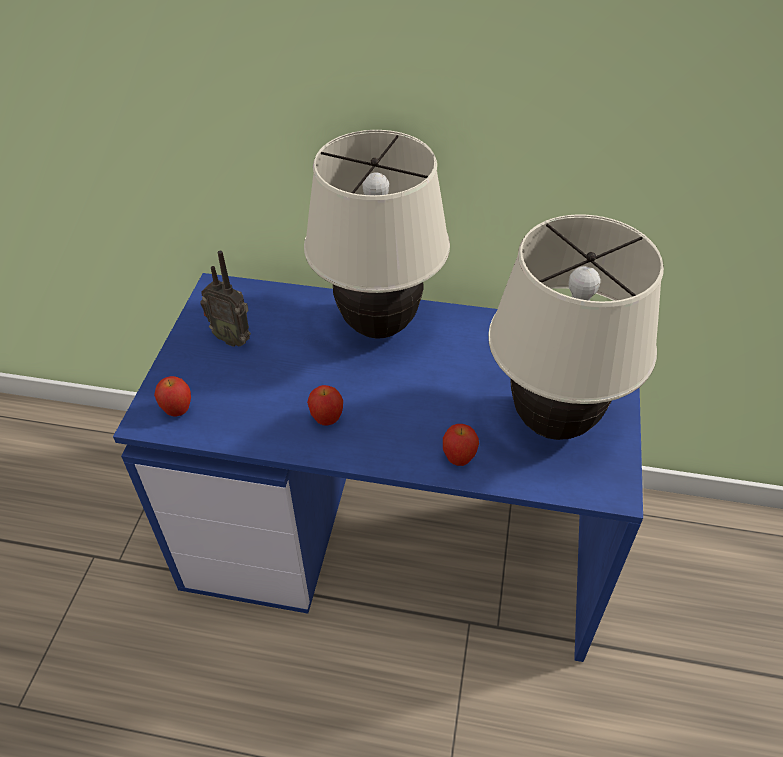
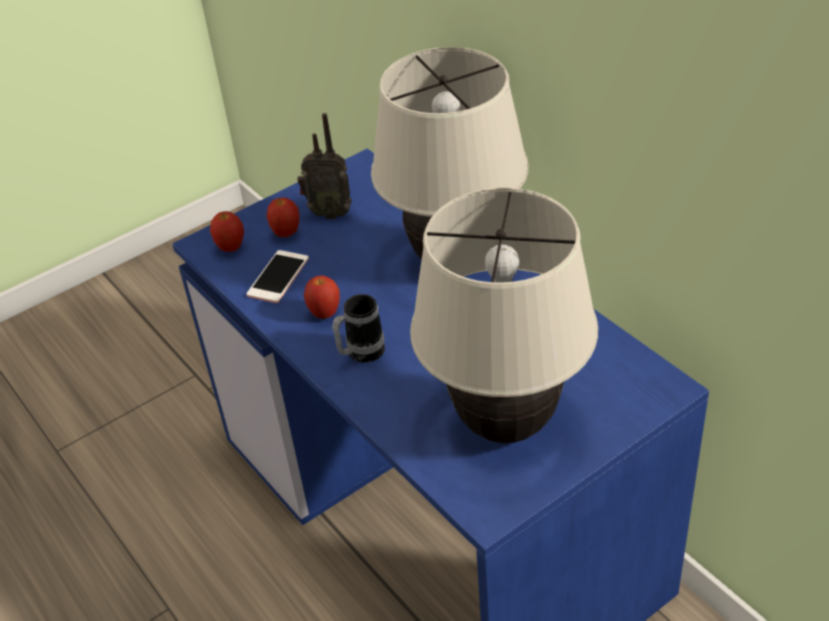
camera: 45 degrees right, 5 degrees down
radio [200,251,251,347] -> radio turned 60 degrees counterclockwise [298,113,352,219]
apple [443,424,479,466] -> apple moved to [266,197,300,237]
none -> phone [246,250,309,303]
none -> mug [332,294,385,363]

